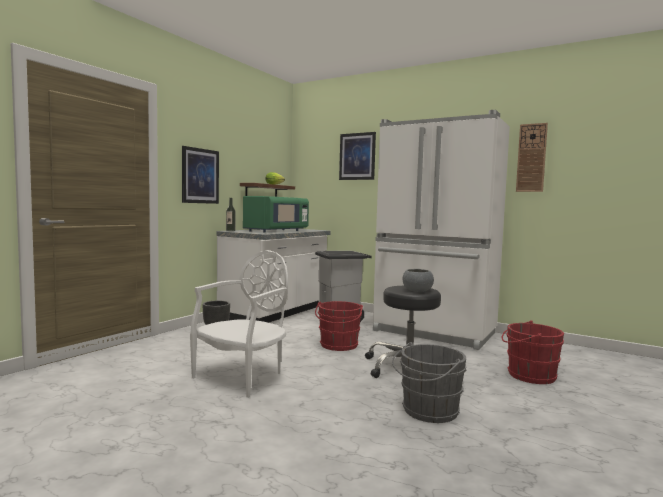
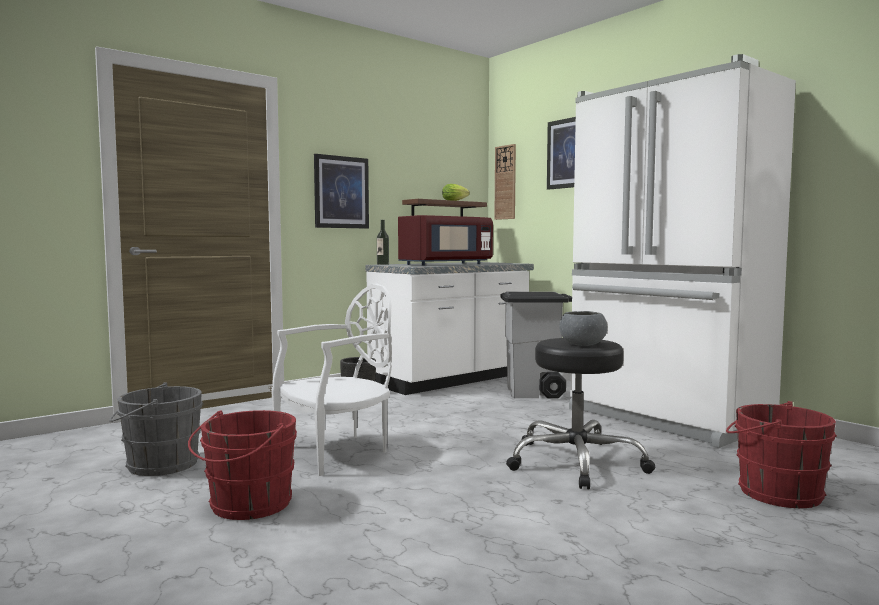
camera: 20 degrees right, 0 degrees up
green microwave [243,196,309,233] -> red microwave [398,215,493,266]
red bucket [315,301,363,351] -> red bucket moved to [188,410,297,520]
grey bucket [392,342,466,423] -> grey bucket moved to [109,382,203,476]
wall clock [516,123,548,192] -> wall clock moved to [494,144,516,220]

